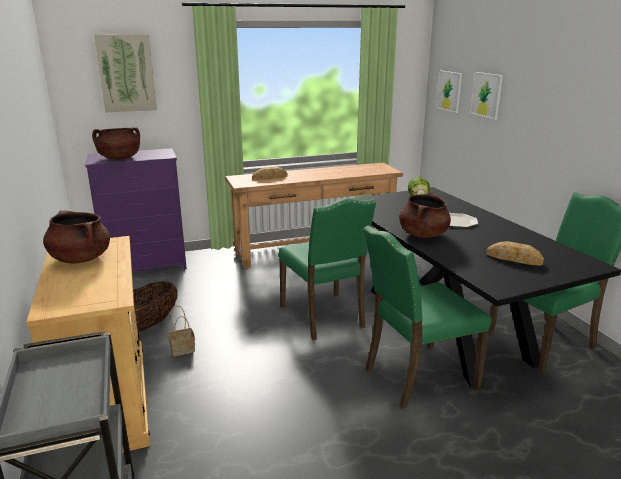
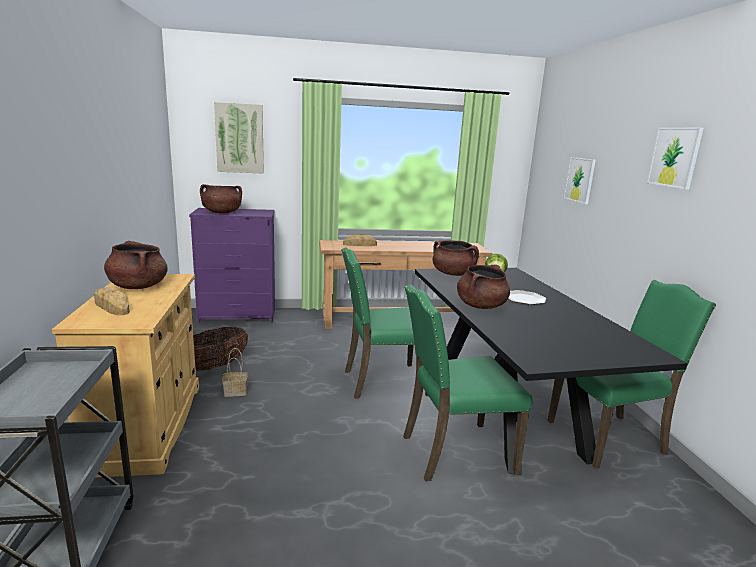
camera: 10 degrees right, 5 degrees down
green chair [279,198,376,340] -> green chair turned 90 degrees clockwise [341,248,428,399]
picture [436,70,462,113] -> picture moved to [647,128,704,190]
bread [486,241,544,266] -> bread moved to [94,287,130,315]
none -> brown cooking pot [433,240,479,276]

